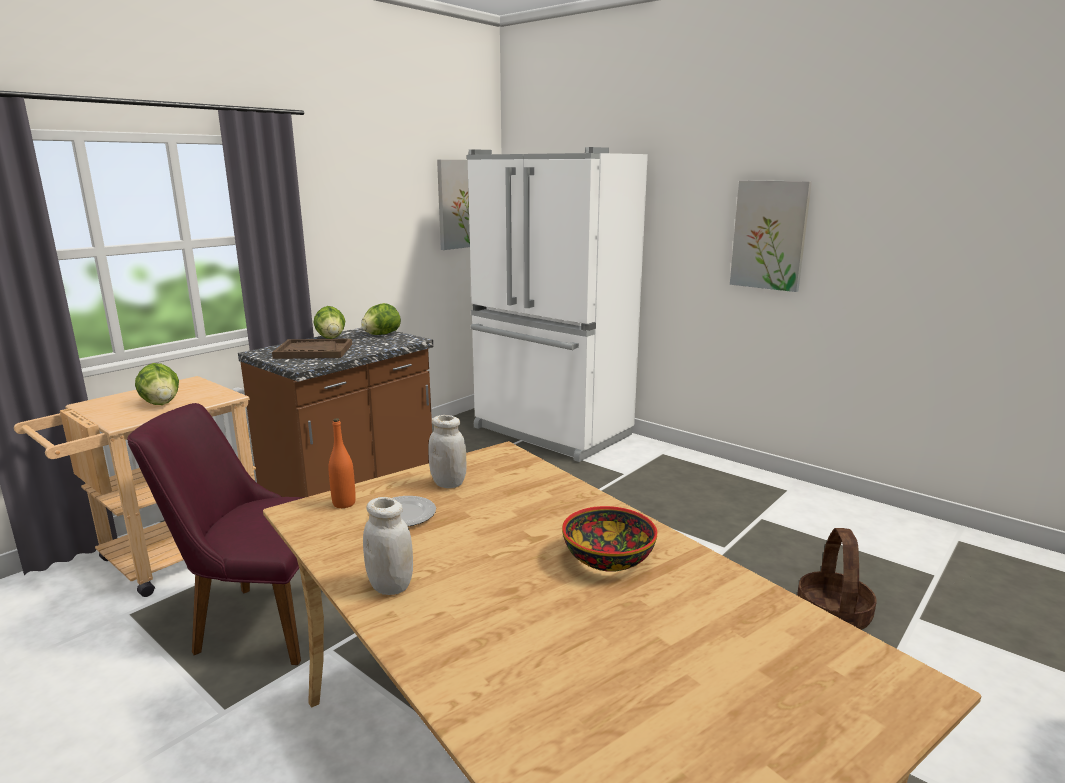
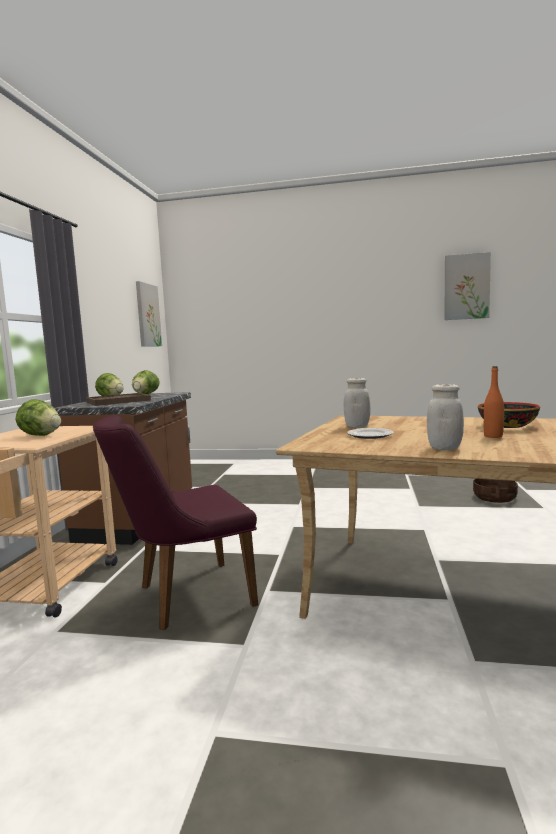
camera: 30 degrees left, 10 degrees down
orange bottle [328,418,356,508] -> orange bottle moved to [484,366,504,438]
white fridge [467,147,648,462] -> none
picture [730,180,812,292] -> picture moved to [444,252,491,320]

